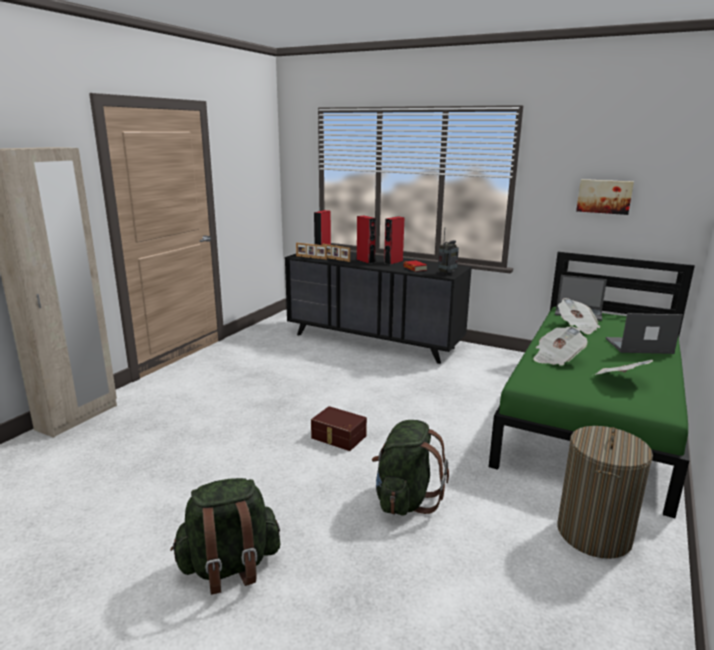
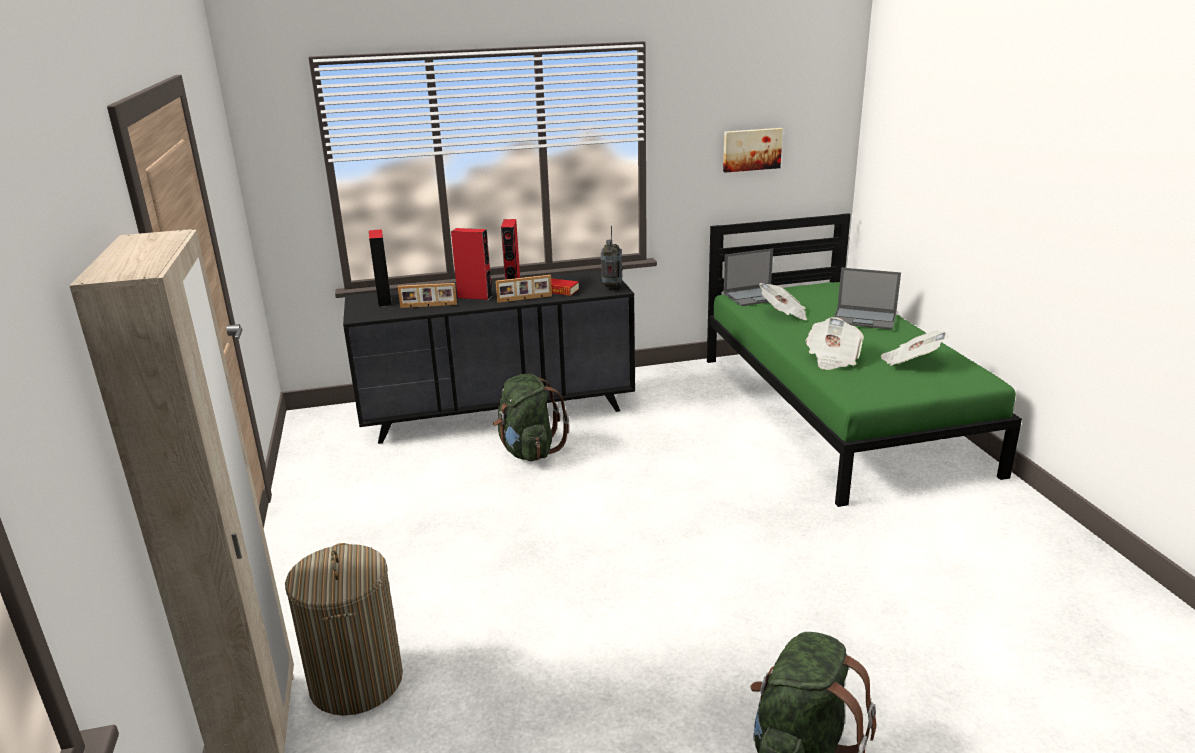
camera: 40 degrees left, 5 degrees up
picture frame [296,243,327,260] -> picture frame moved to [496,275,552,303]
brown storage box [311,406,367,451] -> none
green backpack [372,420,449,516] -> green backpack moved to [493,374,569,461]
laundry basket [558,426,653,559] -> laundry basket moved to [285,543,403,716]
laptop [606,313,683,354] -> laptop turned 120 degrees counterclockwise [834,267,901,330]

